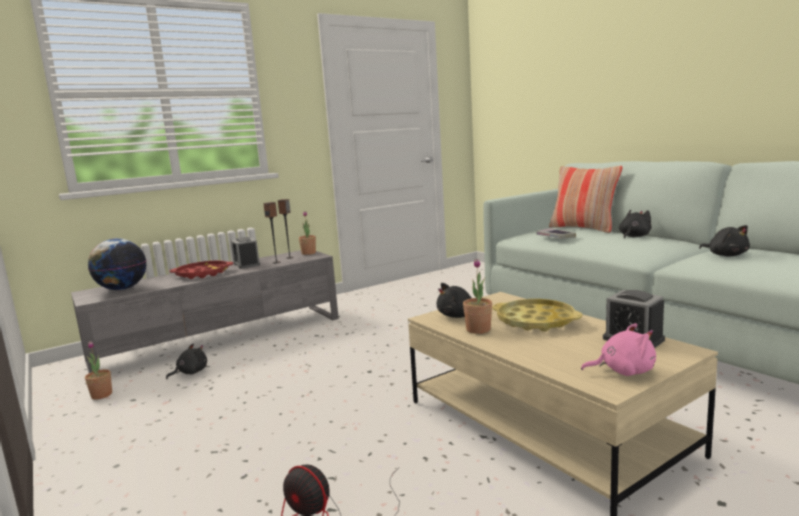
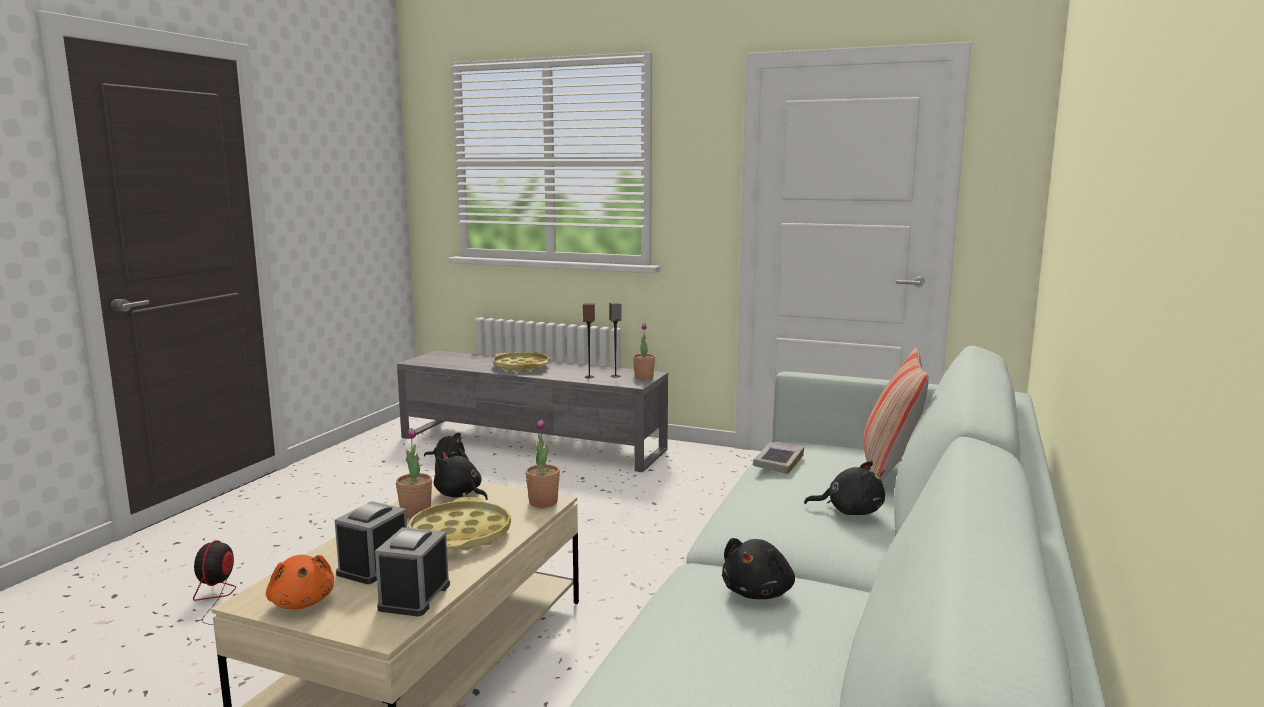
camera: 55 degrees right, 0 degrees up
potted plant [85,341,112,400] -> potted plant moved to [525,419,560,508]
globe [88,238,146,290] -> none
red tray [170,261,233,279] -> yellow tray [493,352,550,372]
alarm clock [231,237,260,269] -> alarm clock moved to [335,501,407,584]
pink plush toy [581,323,656,376] -> orange plush toy [266,555,334,609]

